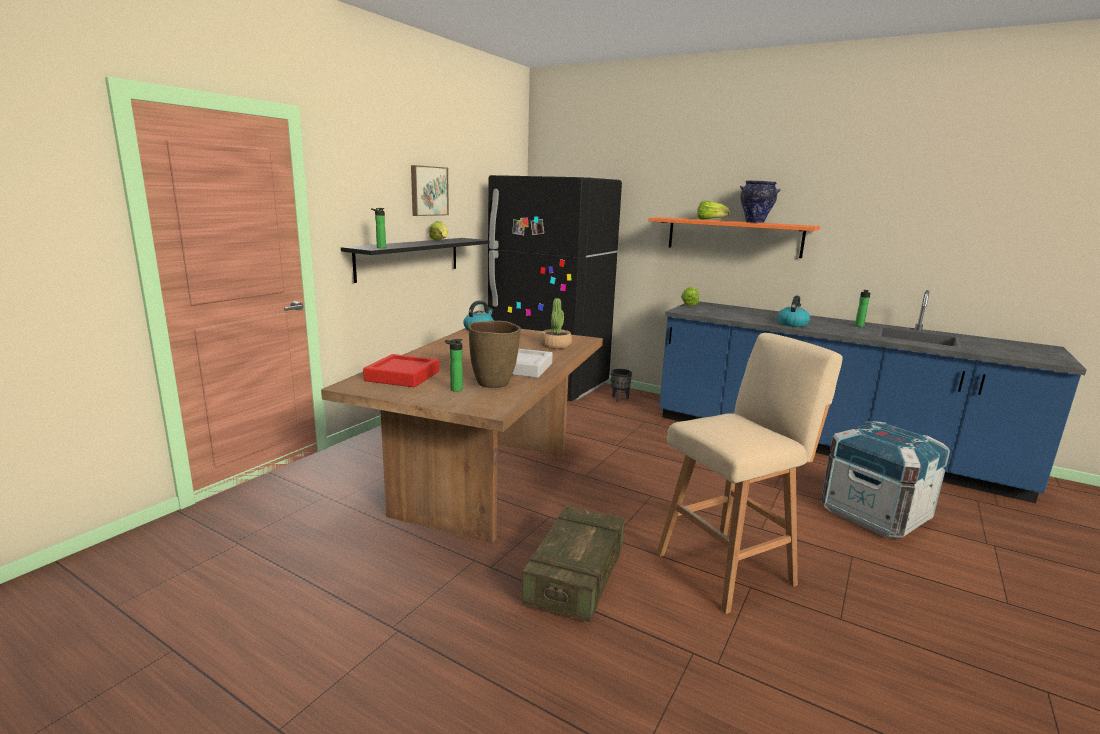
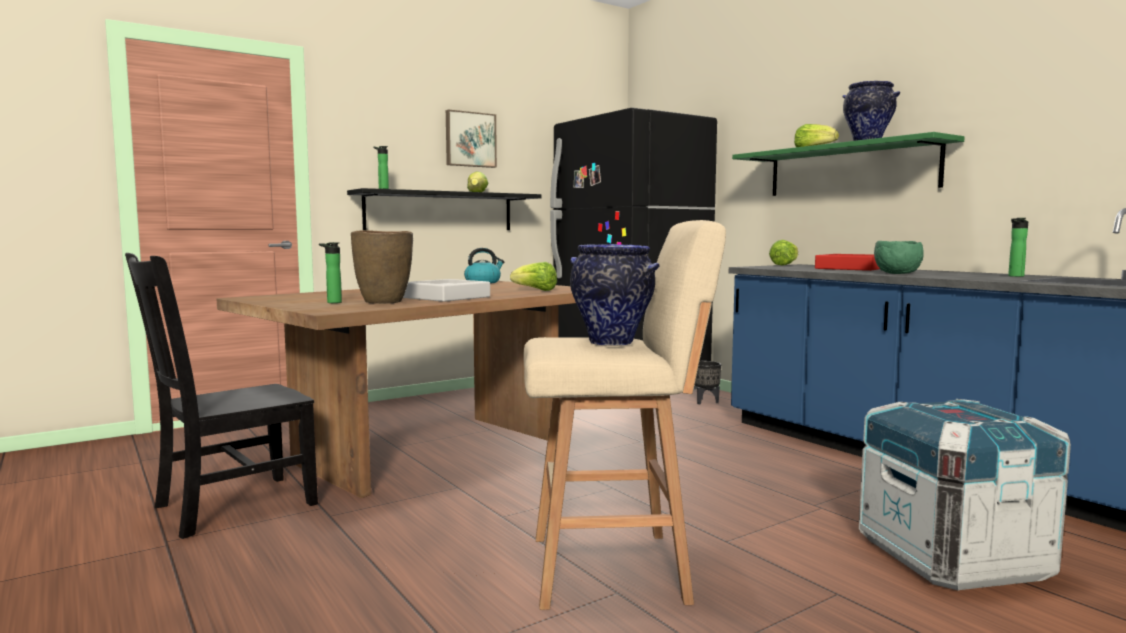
camera: 25 degrees right, 10 degrees down
red tray [363,354,440,387] -> red tray moved to [815,254,880,271]
crate [522,506,624,622] -> none
potted plant [540,298,572,349] -> lettuce [510,262,557,291]
orange shelf [649,217,820,258] -> green shelf [732,132,965,196]
kettle [777,296,810,327] -> green bowl [874,241,924,274]
none -> black chair [125,253,318,539]
none -> vase [570,244,660,346]

